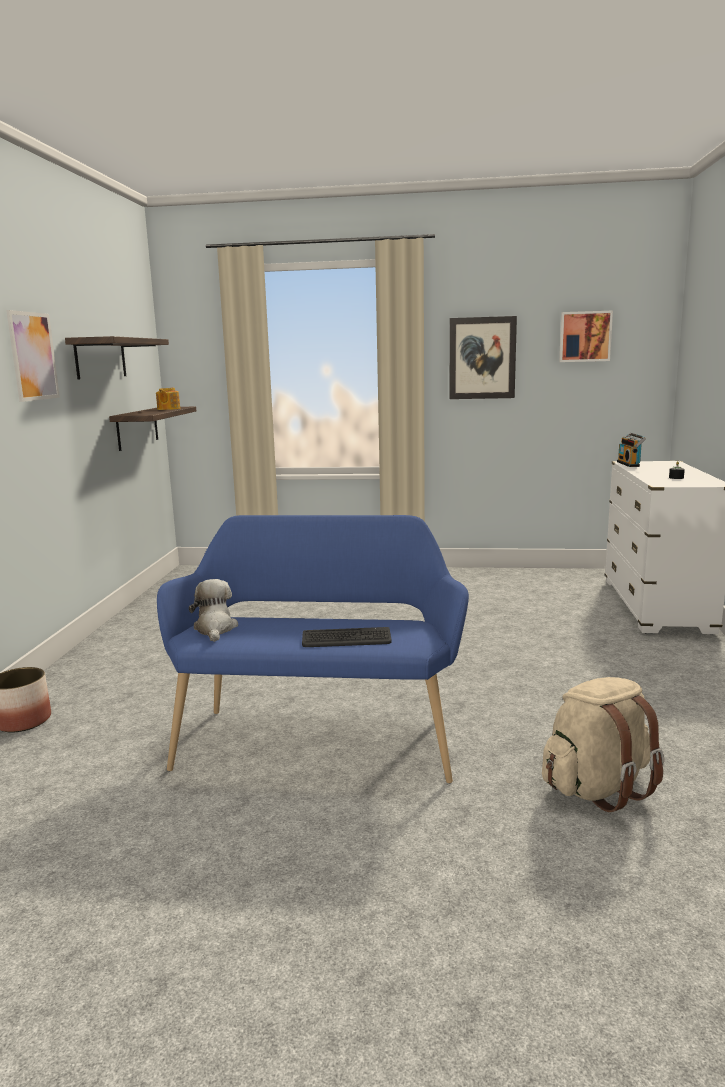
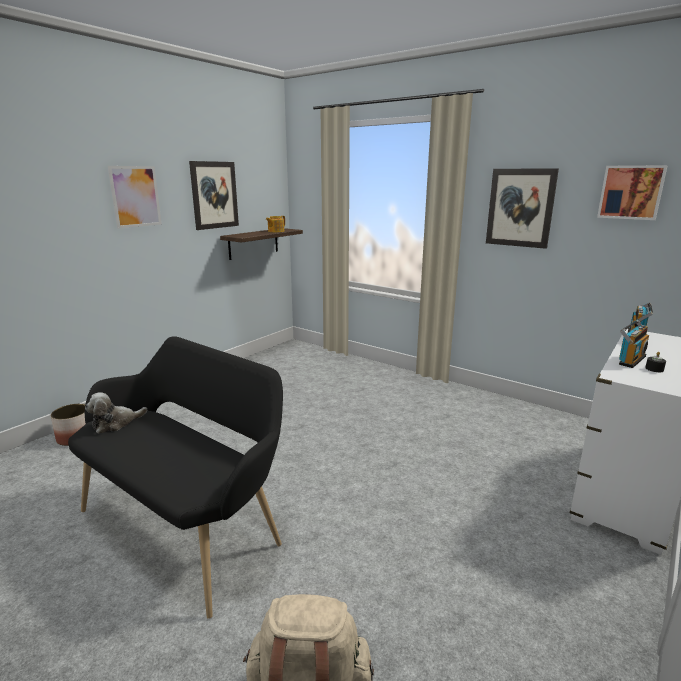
camera: 30 degrees right, 5 degrees up
shelf [65,336,169,379] -> picture [189,161,239,230]
blue bench [157,515,469,783] -> black bench [68,336,283,619]
plush toy [189,579,238,642] -> plush toy turned 150 degrees counterclockwise [85,392,147,434]
keyboard [302,627,392,647] -> none
none -> radio [619,320,649,368]

